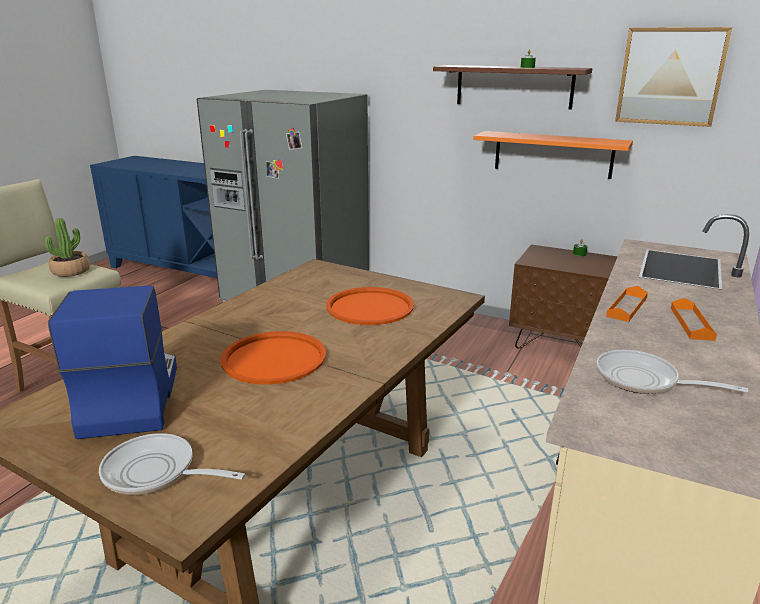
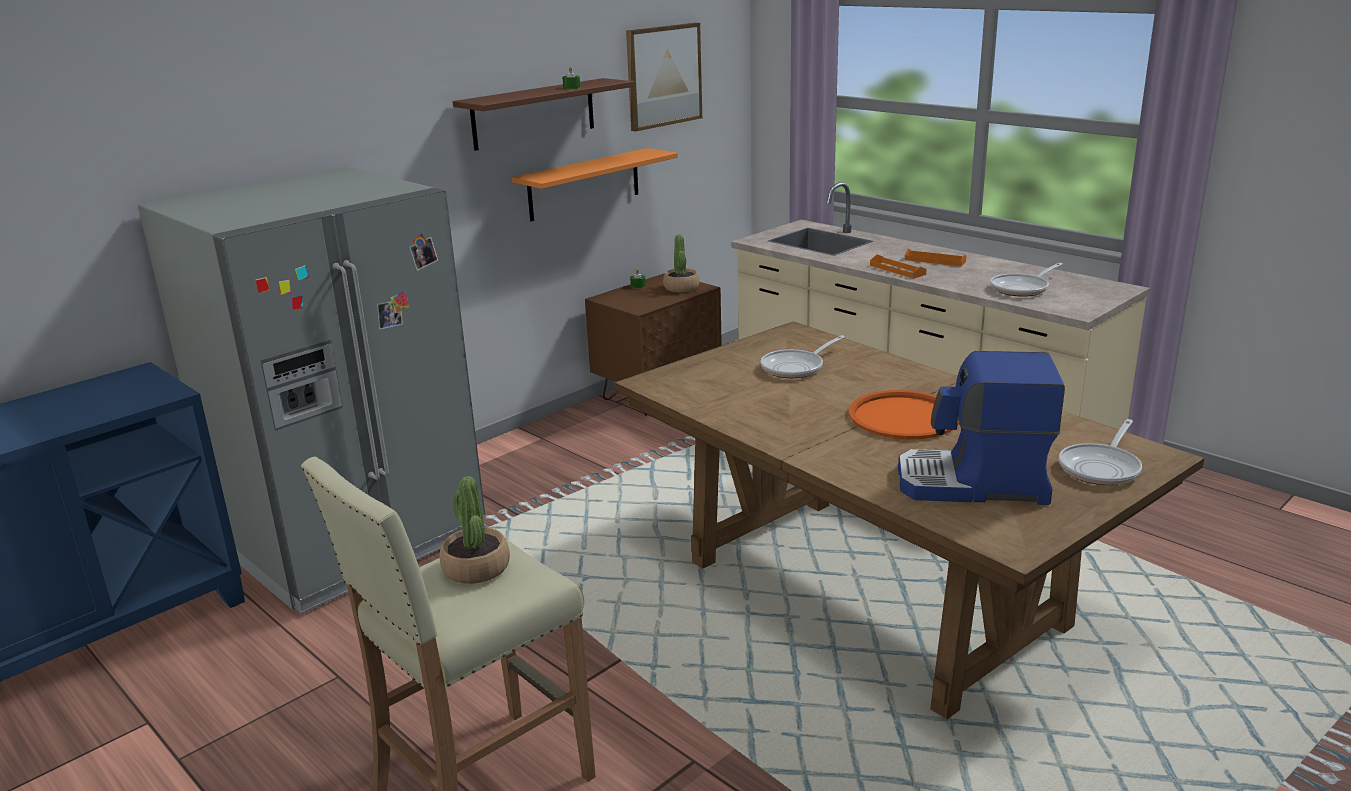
camera: 70 degrees left, 0 degrees up
orange tray [326,287,414,325] -> frying pan [760,335,845,378]
none -> potted plant [663,234,700,292]

